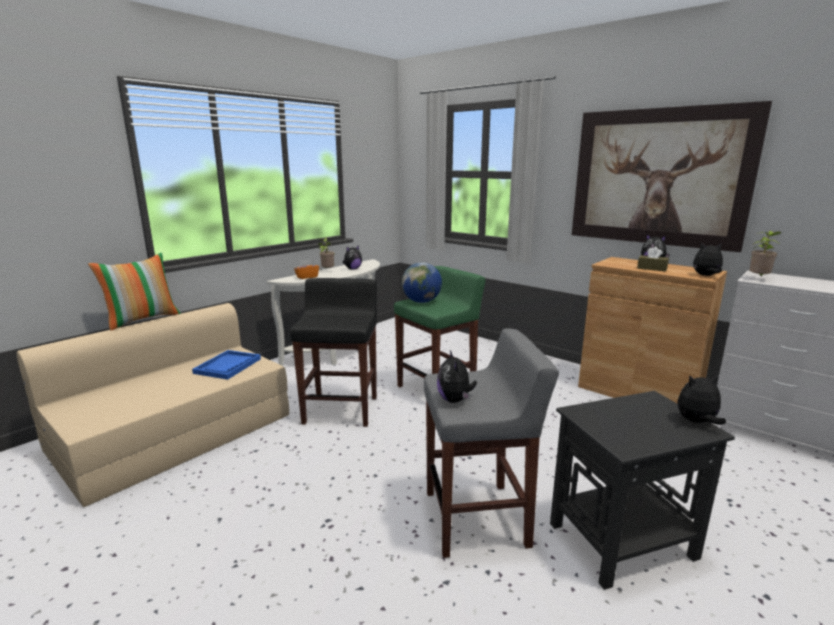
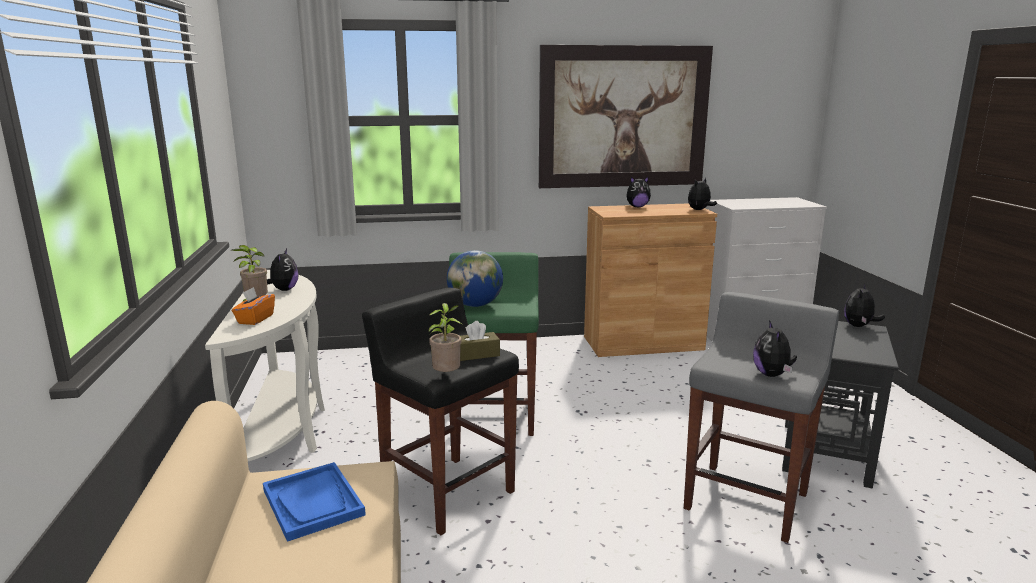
camera: 50 degrees left, 0 degrees up
pillow [88,253,181,331] -> none
plush toy [437,350,477,403] -> plush toy turned 60 degrees clockwise [753,320,797,377]
brown tissue box [637,246,669,271] -> brown tissue box moved to [460,321,500,361]
potted plant [750,231,782,277] -> potted plant moved to [428,303,462,372]

